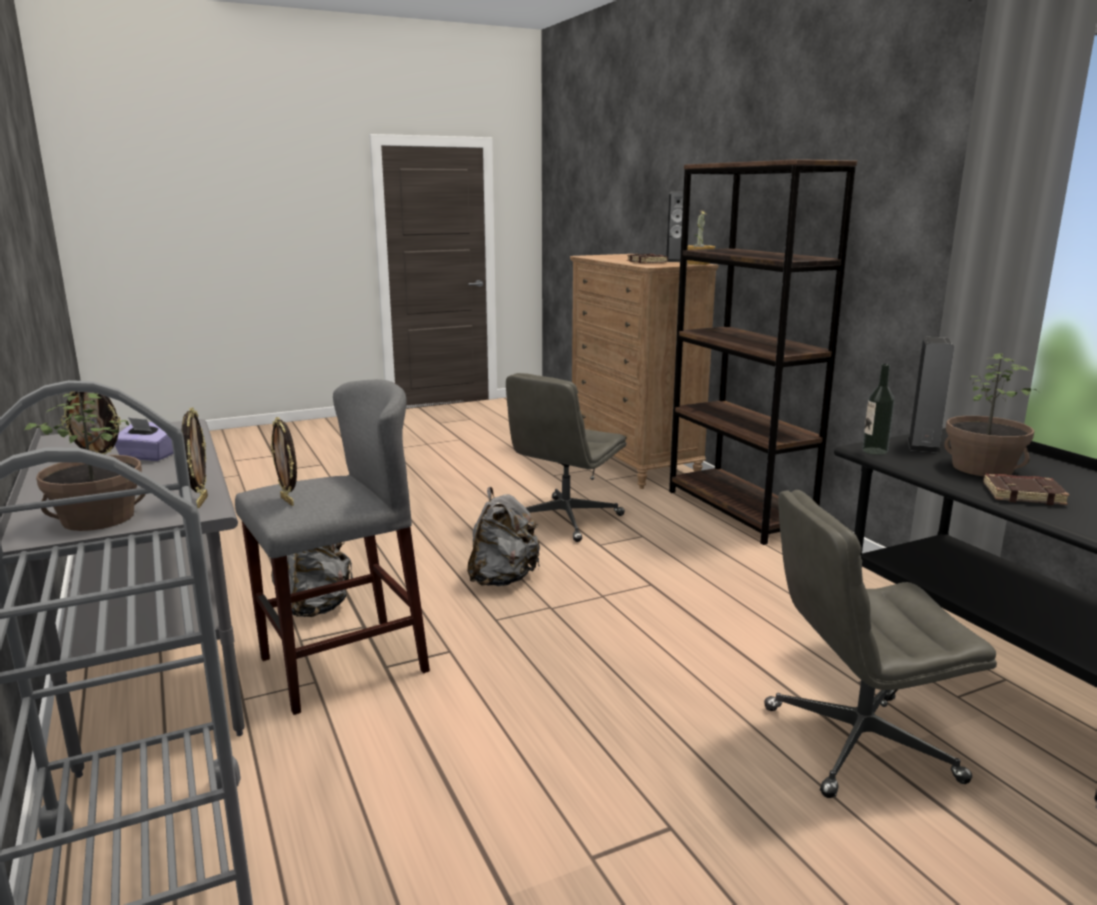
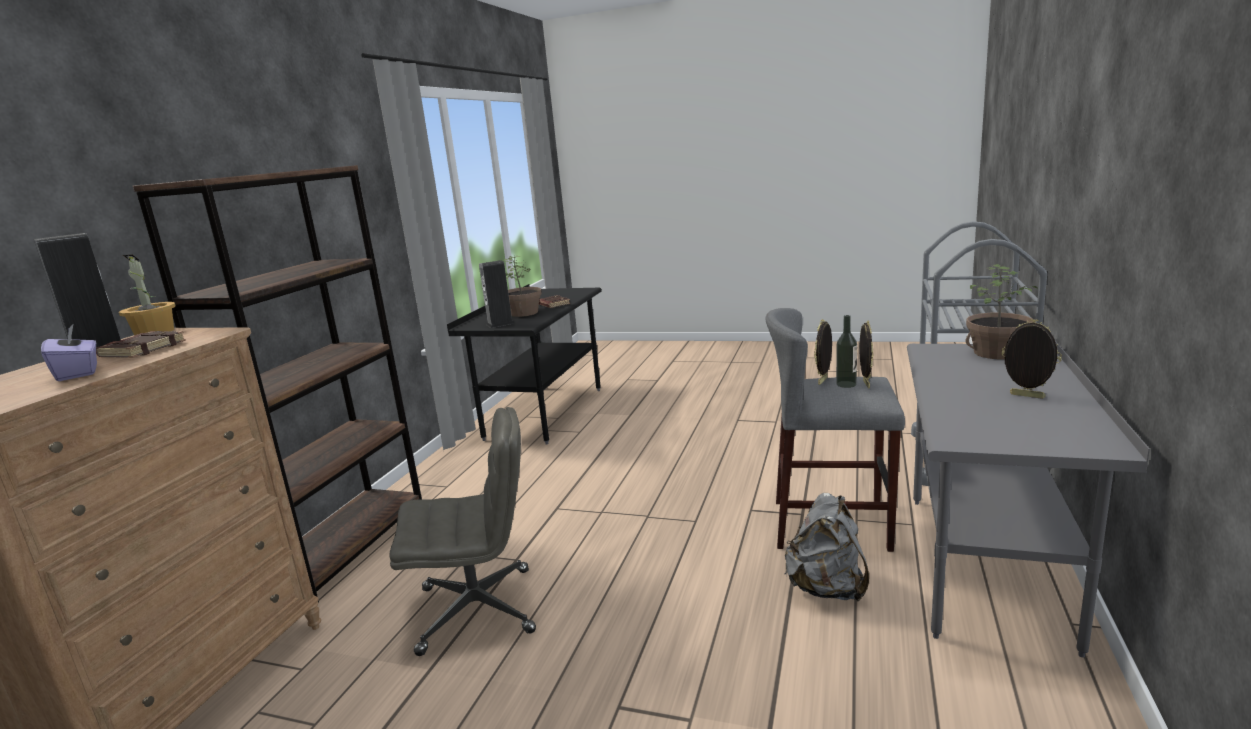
camera: 135 degrees left, 0 degrees up
purple tissue box [115,417,173,461] -> purple tissue box moved to [41,323,97,381]
picture frame [182,407,208,508] -> picture frame moved to [814,319,832,385]
grey backpack [467,487,540,586] -> none
grey office chair [764,490,997,798] -> none
bottle [862,364,894,455] -> bottle moved to [836,315,857,388]

